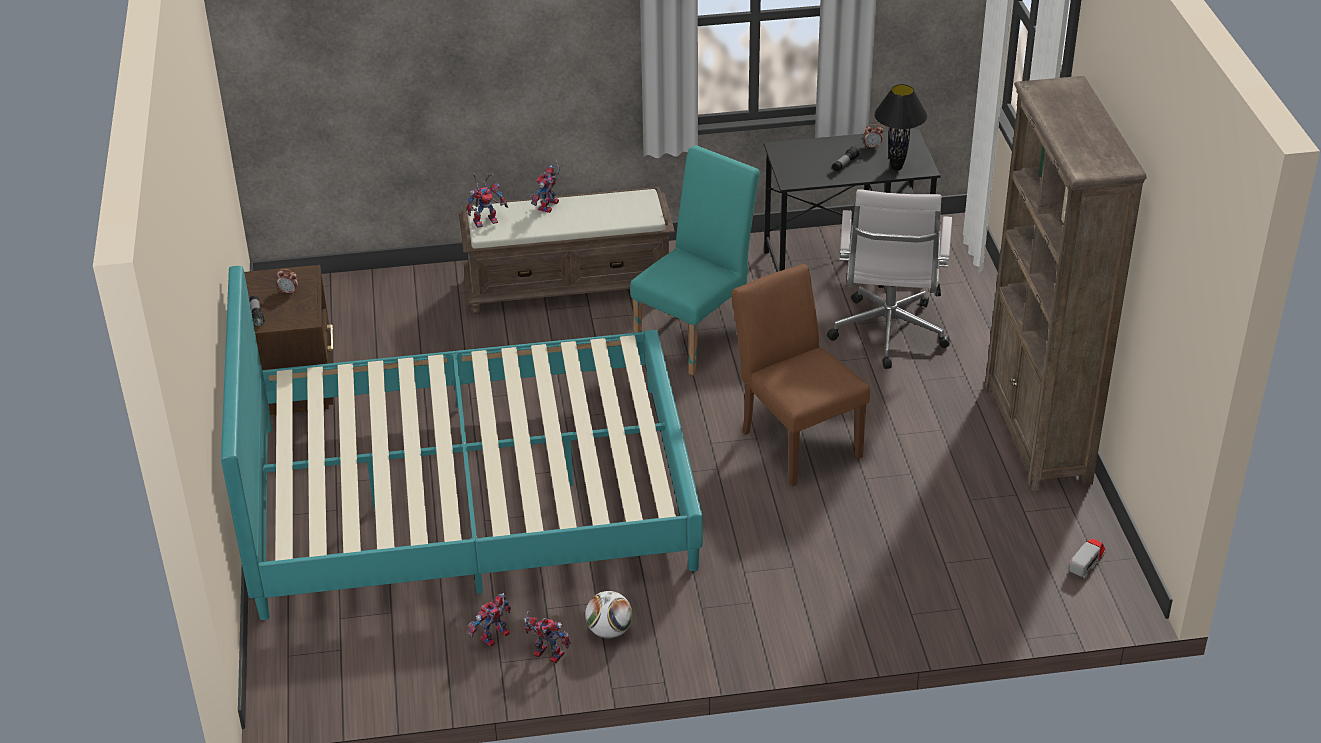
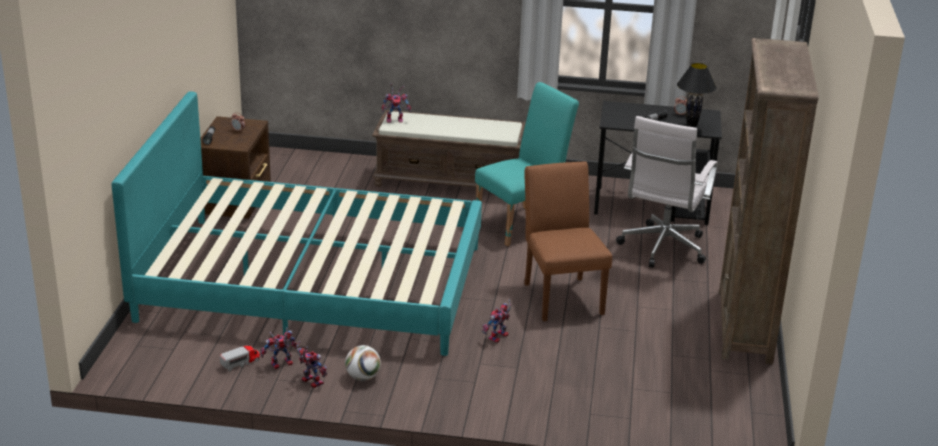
camera: 15 degrees right, 10 degrees down
toy robot [531,161,560,213] -> toy robot moved to [482,300,511,343]
toy truck [1069,538,1105,578] -> toy truck moved to [220,346,260,371]

